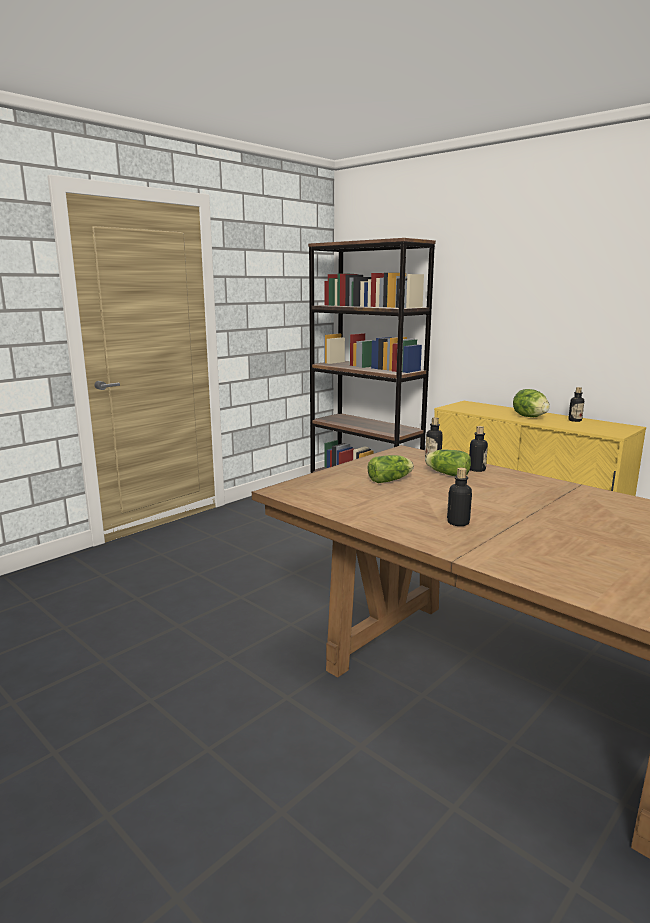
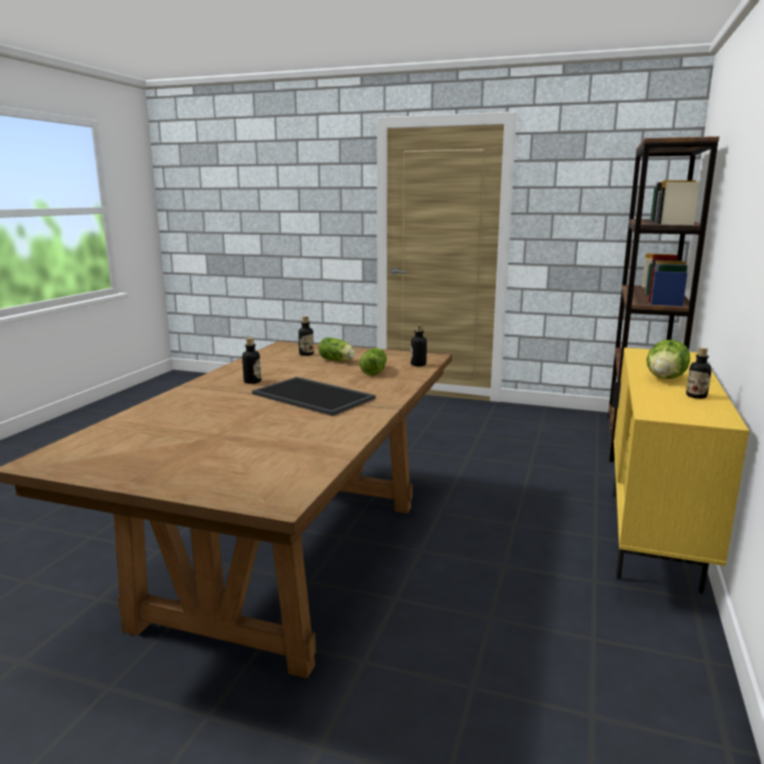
camera: 65 degrees right, 0 degrees up
bottle [469,426,488,472] -> bottle moved to [298,316,314,356]
none -> tray [252,377,375,416]

